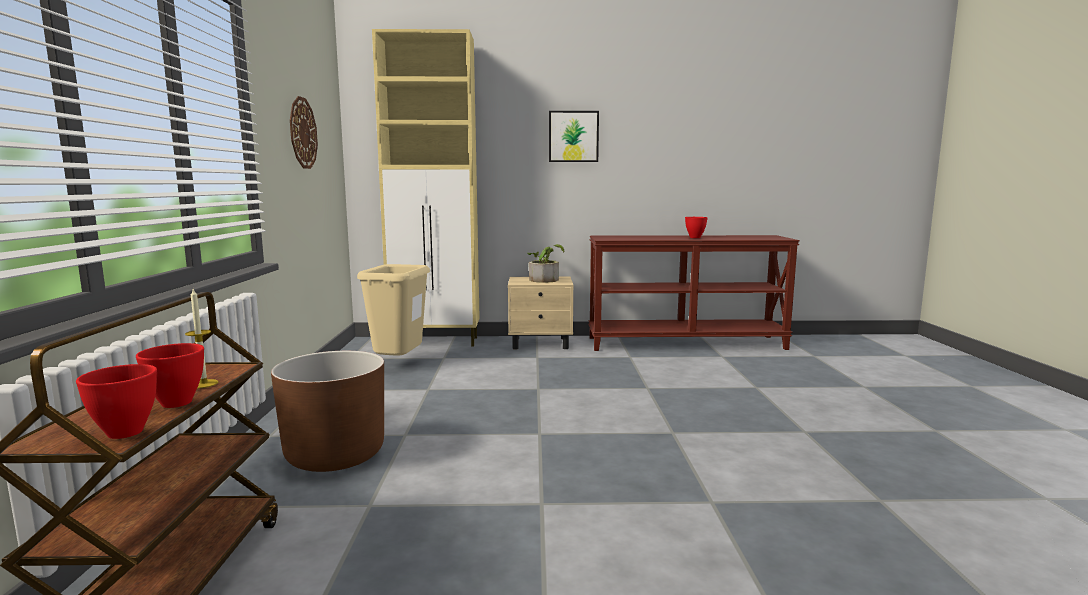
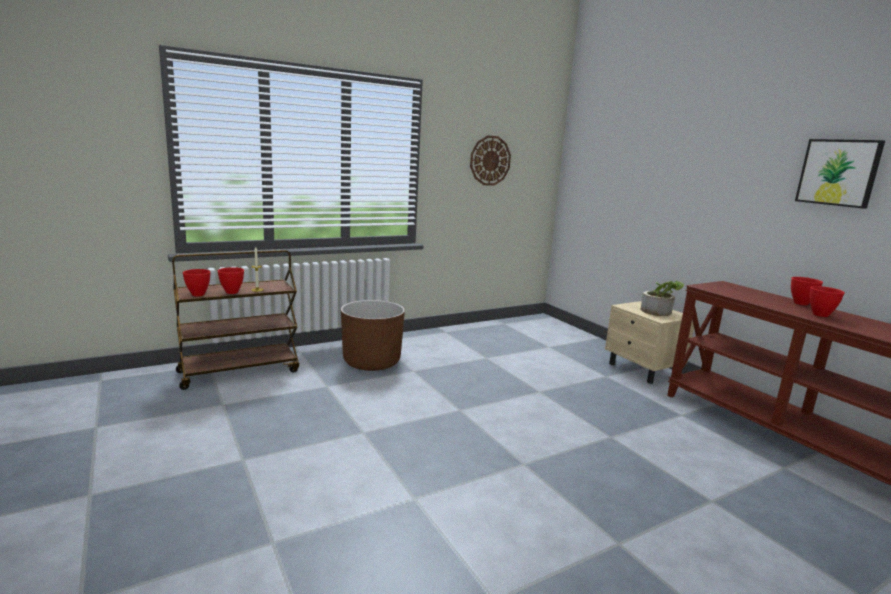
camera: 60 degrees right, 5 degrees up
beige trash can [357,264,430,356] -> none
beige cabinet [372,29,480,347] -> none
picture [549,111,599,162] -> picture moved to [795,139,885,209]
none -> red bowl [791,277,823,305]

